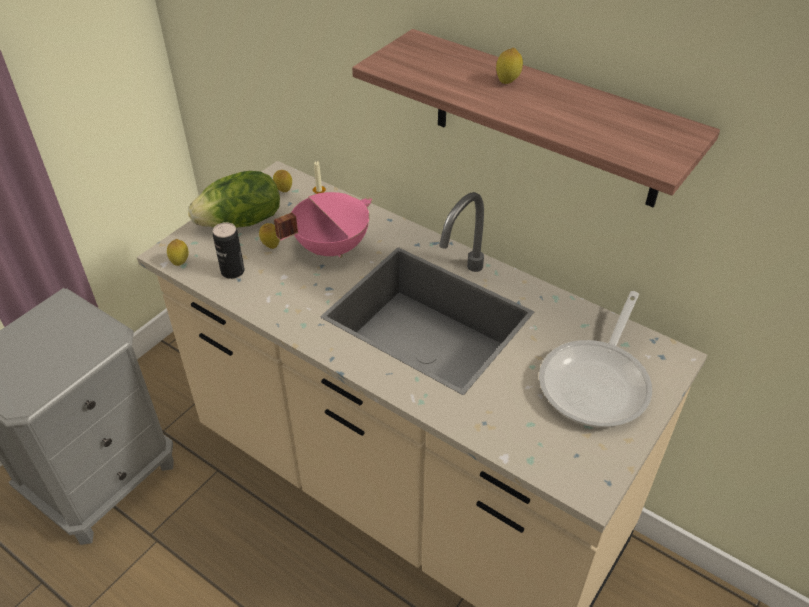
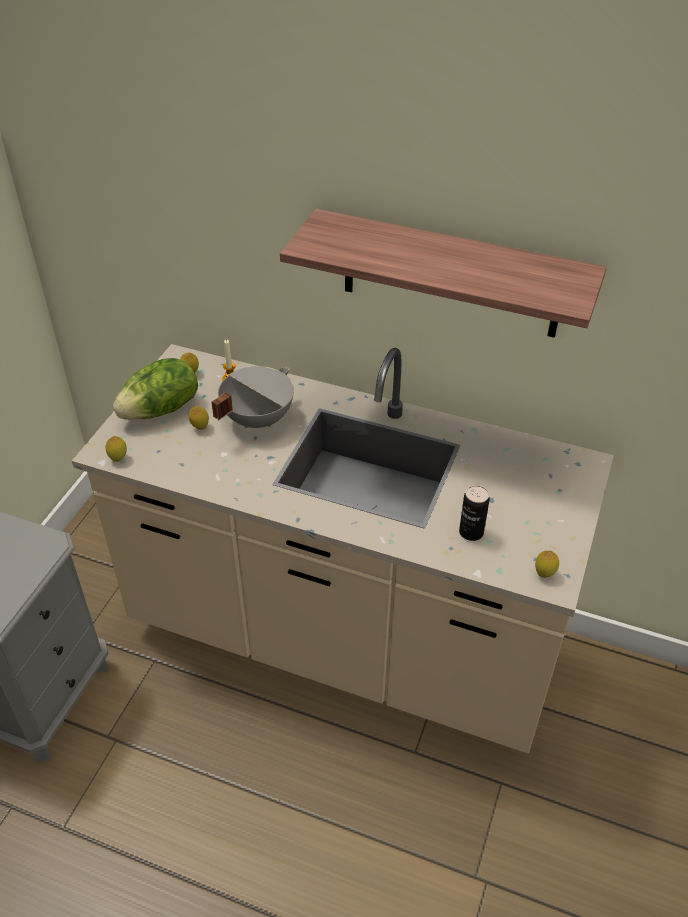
camera: 15 degrees left, 0 degrees up
can [213,222,245,279] -> can moved to [459,485,490,541]
pink cooking pot [274,192,372,258] -> grey cooking pot [212,366,294,429]
lemon [496,48,523,84] -> lemon moved to [535,551,559,578]
frying pan [539,291,652,427] -> none

